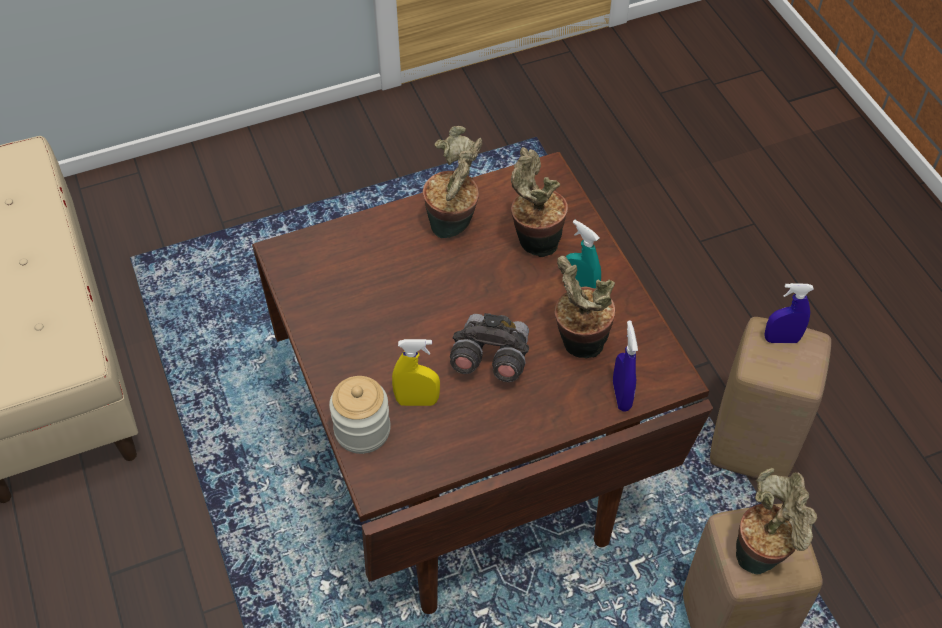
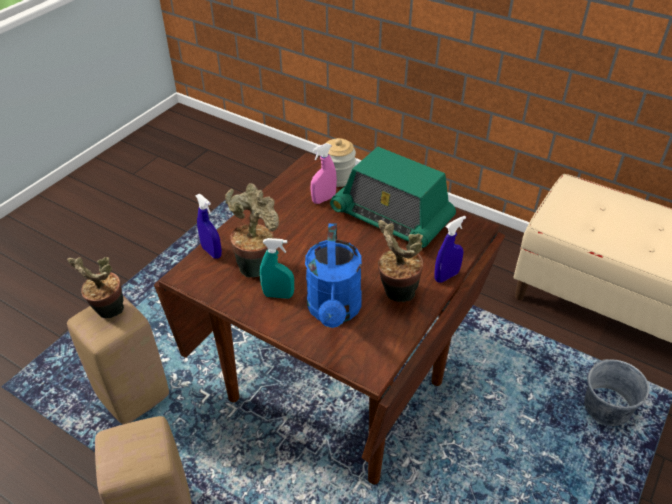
camera: 145 degrees right, 10 degrees down
yellow spray bottle [392,339,440,406] -> pink spray bottle [311,143,337,204]
grey binoculars [450,313,529,382] -> none
potted plant [511,147,568,257] -> blue watering can [305,224,362,328]
blue spray bottle [764,283,814,343] -> blue spray bottle moved to [434,216,466,283]
none -> radio [330,147,456,248]
none -> grey bucket [584,359,650,426]

